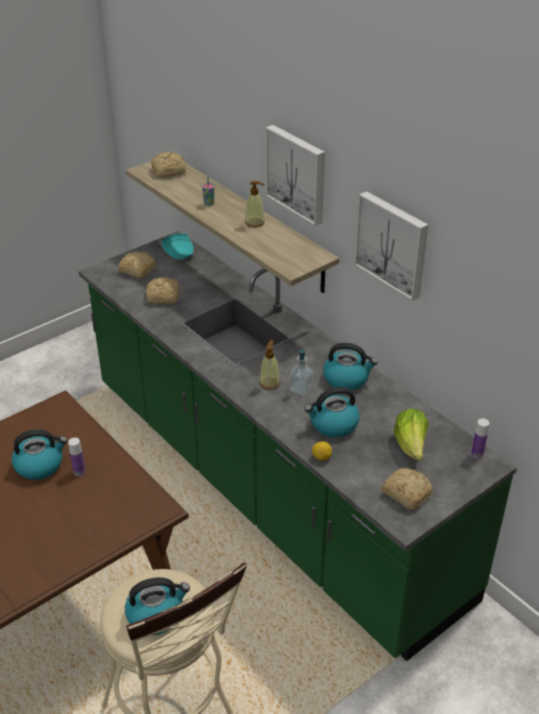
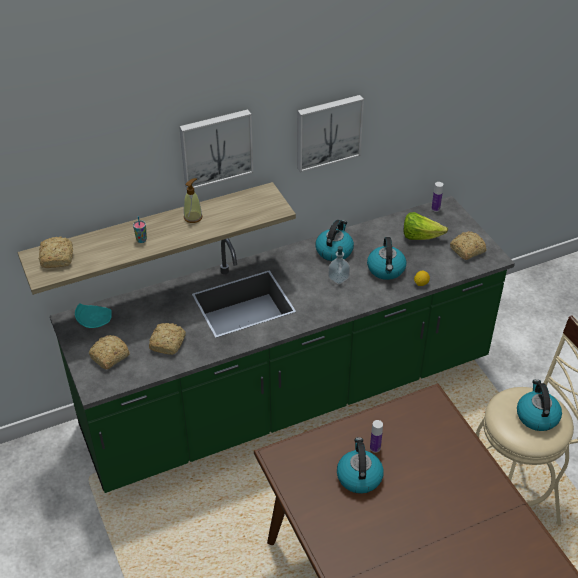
camera: 75 degrees left, 5 degrees up
soap dispenser [259,340,280,390] -> none

